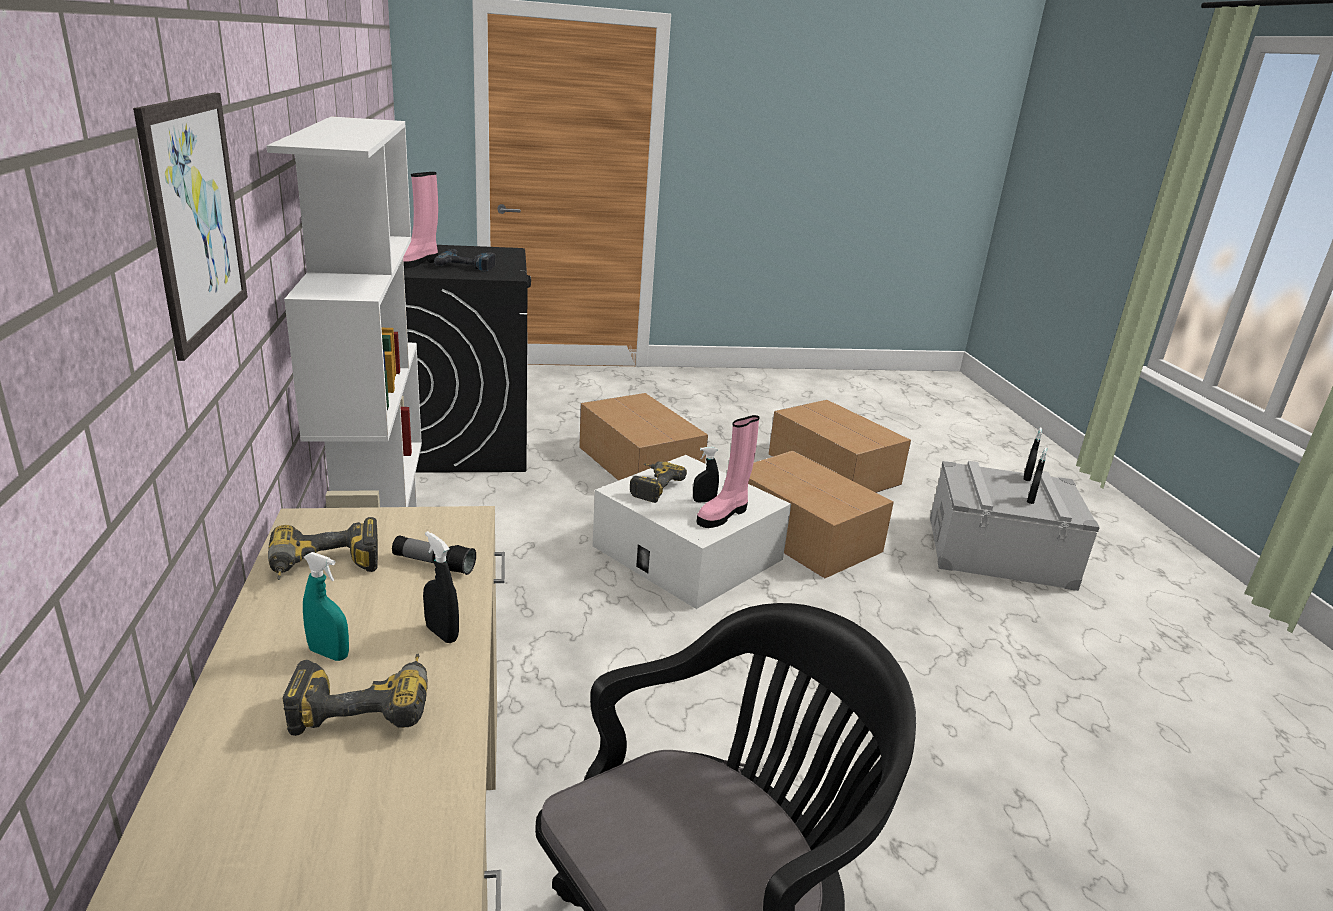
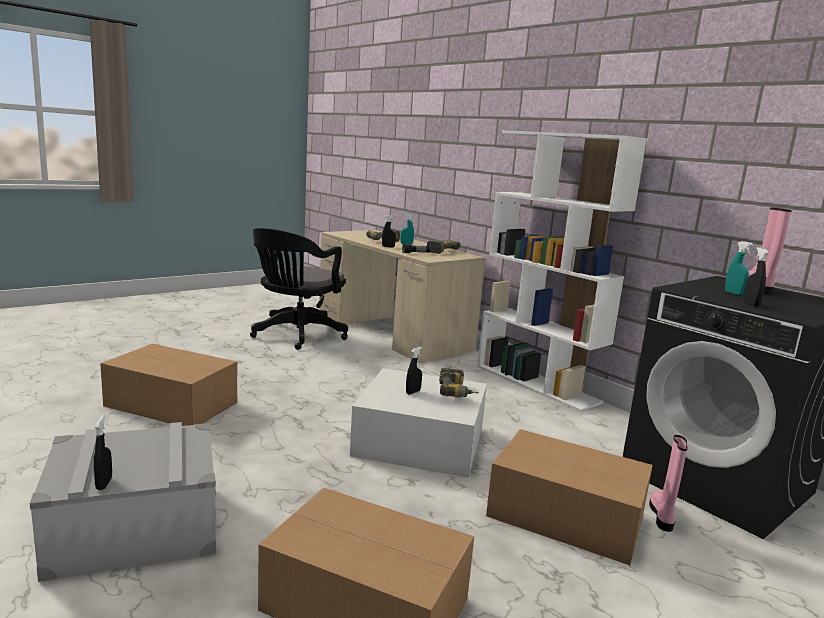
camera: 150 degrees right, 10 degrees down
picture [133,93,248,361] -> none
power drill [434,249,496,272] -> turquoise spray bottle [725,241,754,295]
pink boot [697,415,759,528] -> pink boot moved to [649,435,687,532]
cardboard box [748,451,894,578] -> cardboard box moved to [100,344,237,426]
black spray bottle [1027,447,1047,504] -> black spray bottle moved to [743,247,769,307]

